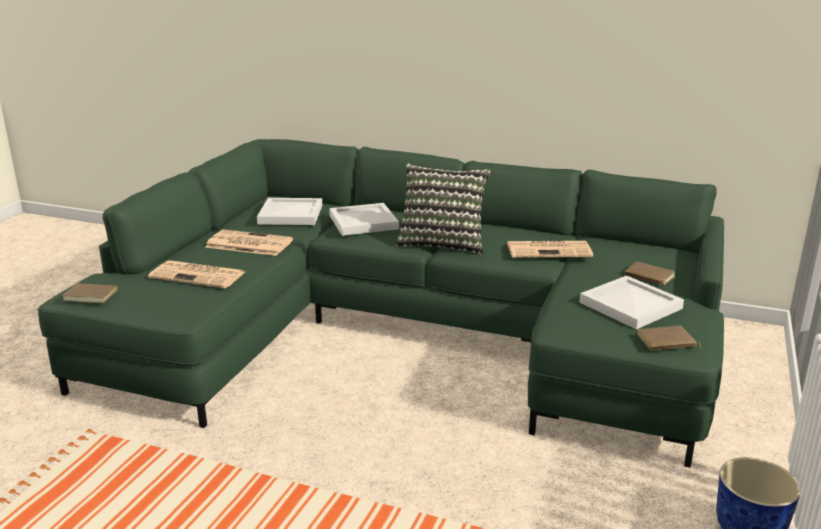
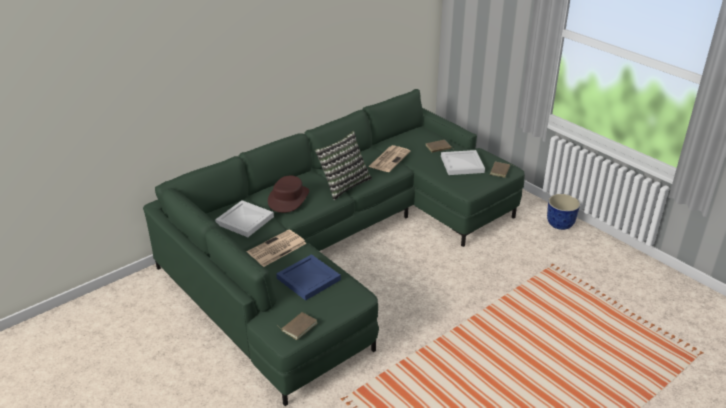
camera: 60 degrees left, 10 degrees up
newspaper [148,260,245,288] -> blue tray [276,254,341,301]
white tray [329,203,399,236] -> brown hat [268,176,309,213]

